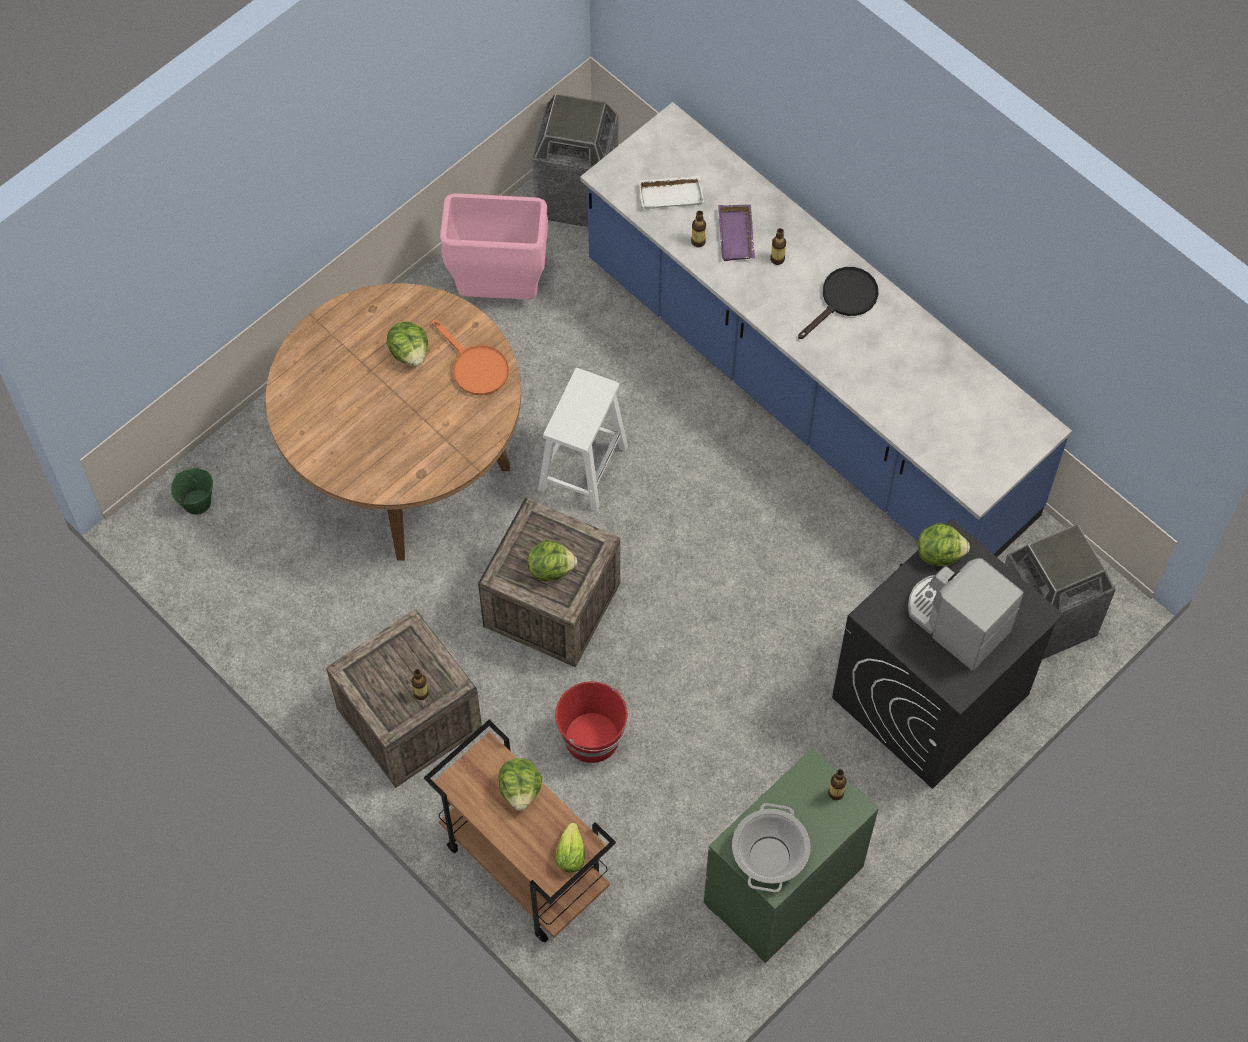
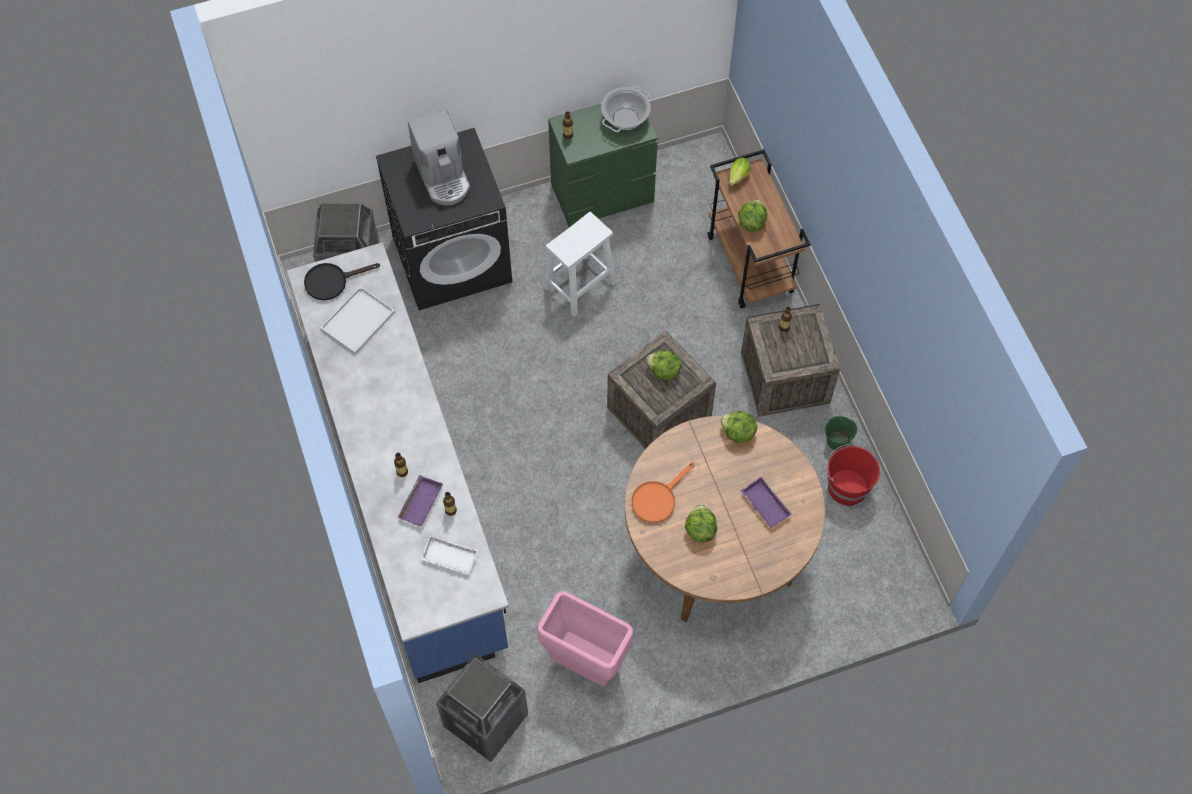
camera: 155 degrees left, 0 degrees up
green bucket [171,468,213,515] -> green bucket moved to [825,416,857,450]
orange frying pan [432,319,509,396] -> orange frying pan turned 120 degrees counterclockwise [631,462,695,523]
white stool [538,368,628,512] -> white stool moved to [544,212,617,317]
red bucket [555,681,631,763] -> red bucket moved to [826,444,880,506]
black frying pan [798,267,878,339] -> black frying pan moved to [304,263,380,301]
lettuce [918,523,970,566] -> lettuce moved to [720,411,757,443]
none -> white tray [320,286,395,355]
none -> purple tray [740,477,791,528]

